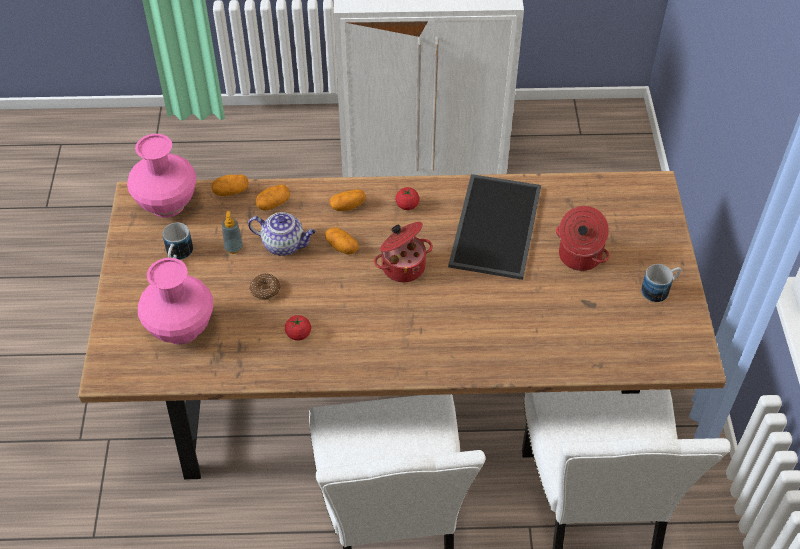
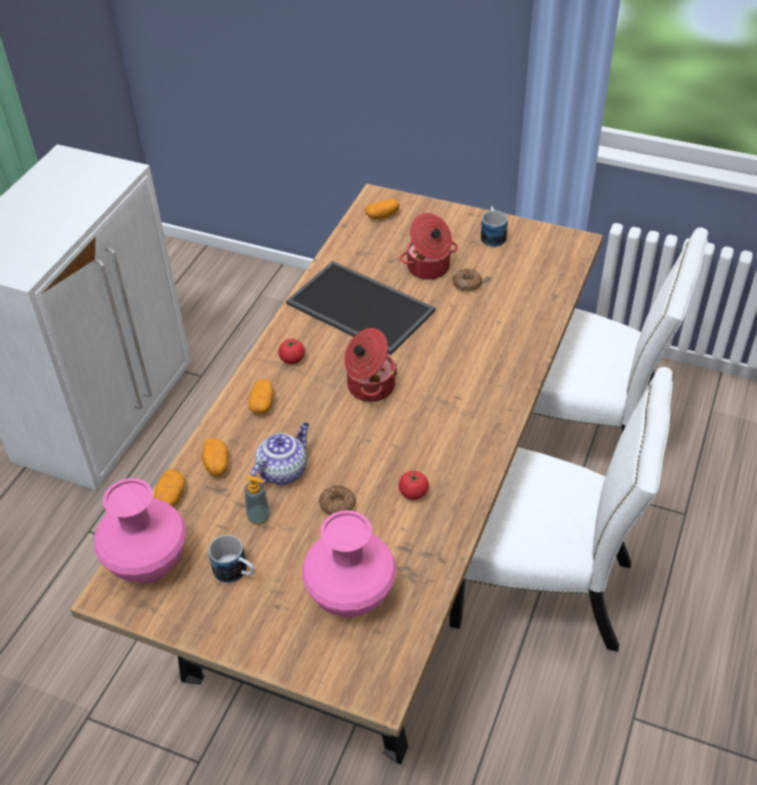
camera: 65 degrees left, 5 degrees down
potato [325,227,359,255] -> potato moved to [365,199,400,219]
none -> donut [452,269,482,292]

